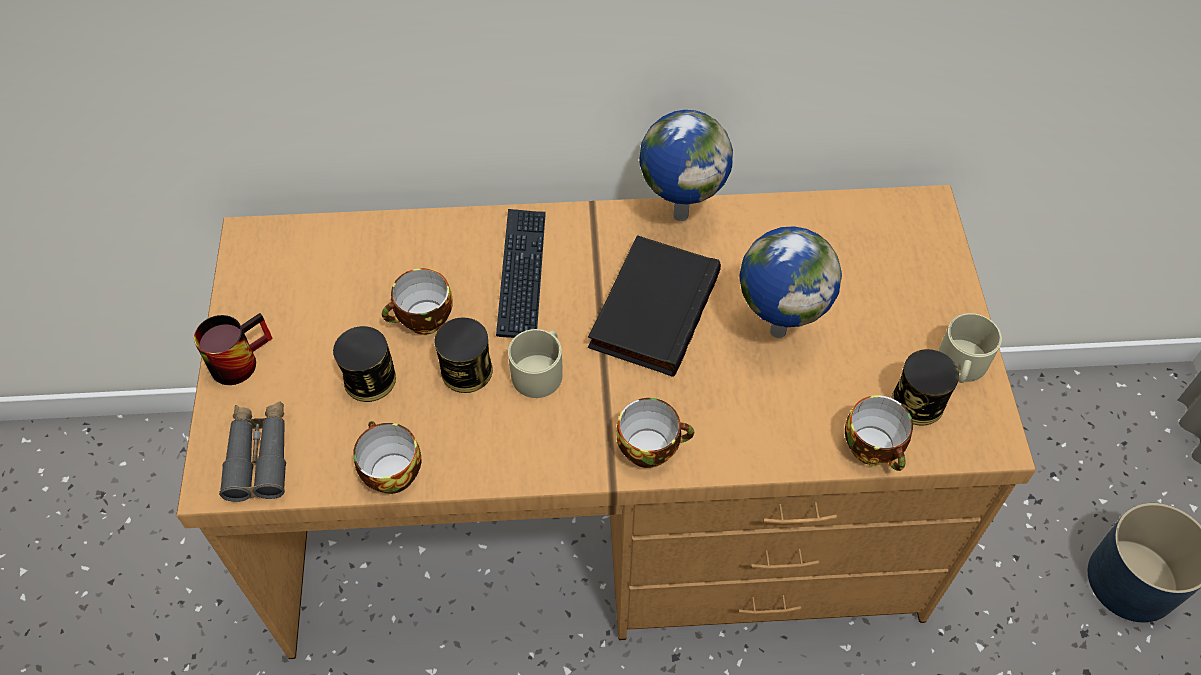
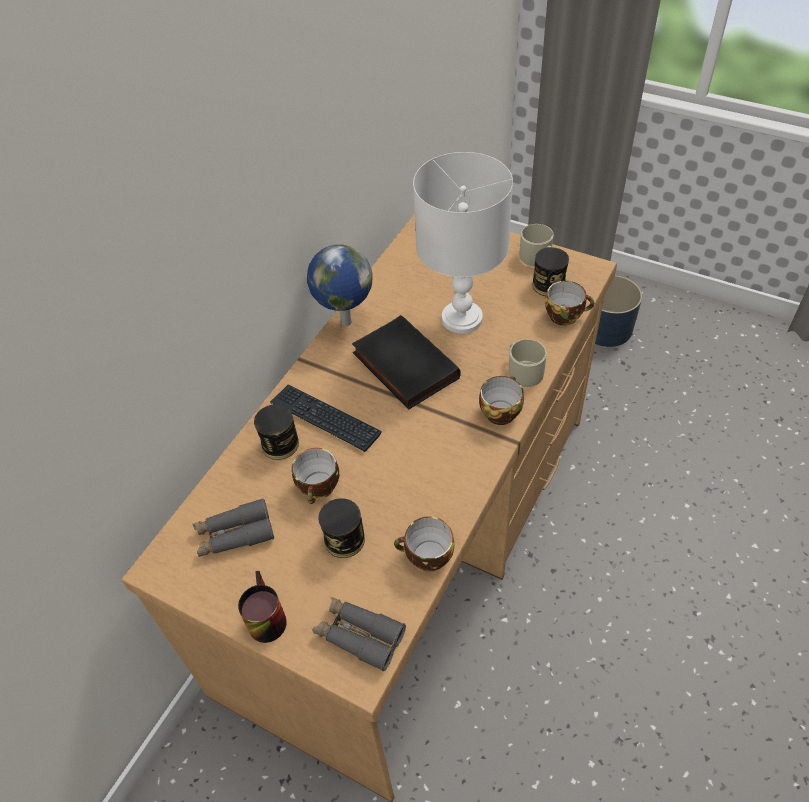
camera: 55 degrees left, 5 degrees down
can [435,317,493,393] -> can moved to [254,404,299,460]
beige mug [508,329,563,398] -> beige mug moved to [508,339,547,387]
globe [739,226,842,338] -> white table lamp [413,152,513,334]
none -> grey binoculars [192,498,274,557]

